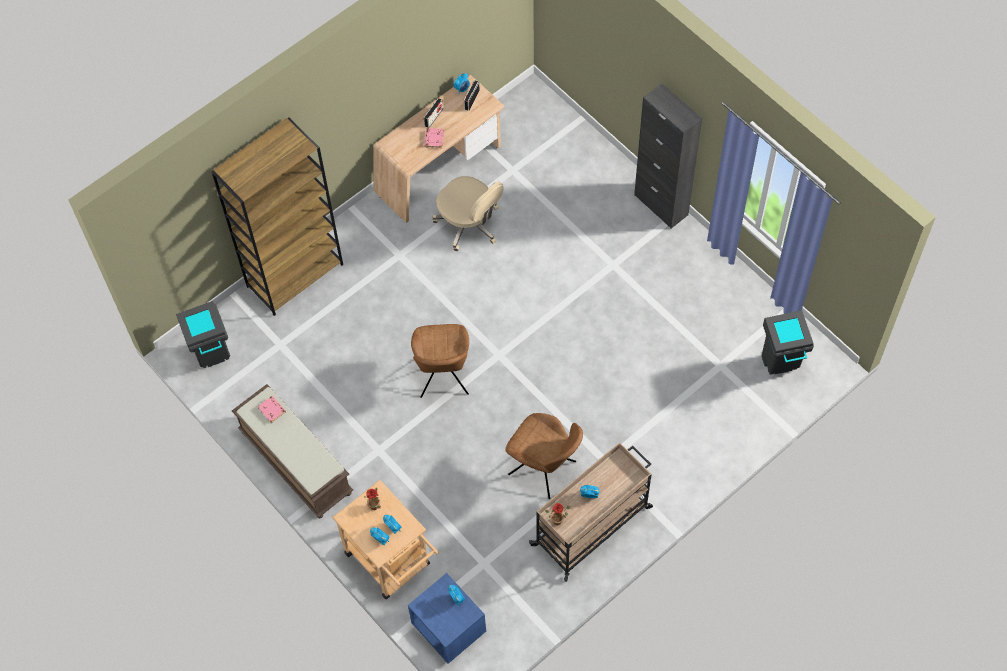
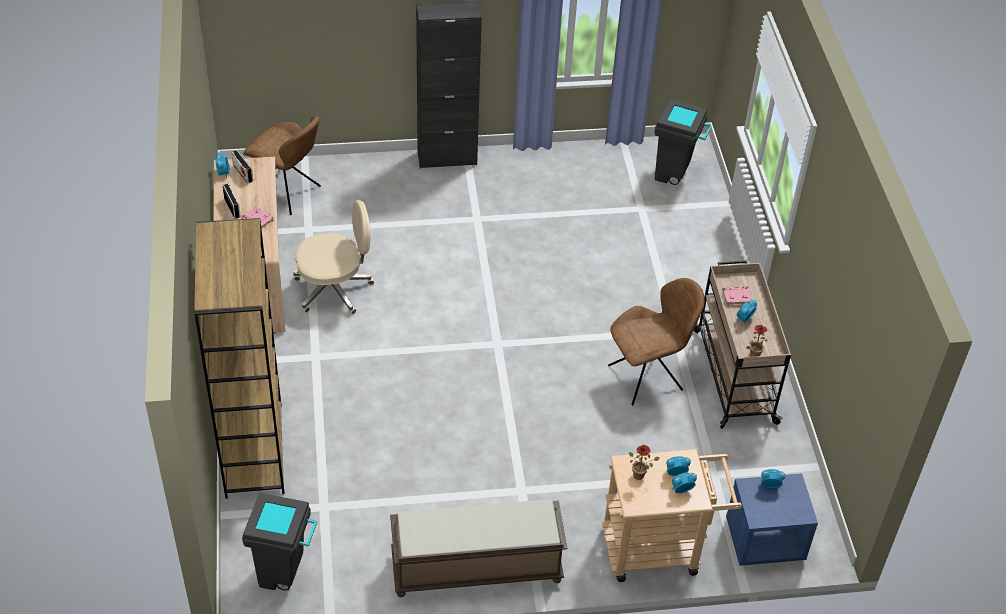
camera: 60 degrees left, 15 degrees down
pink book [258,396,286,423] -> pink book moved to [722,286,752,306]
brown chair [411,324,469,398] -> brown chair moved to [243,115,321,215]

